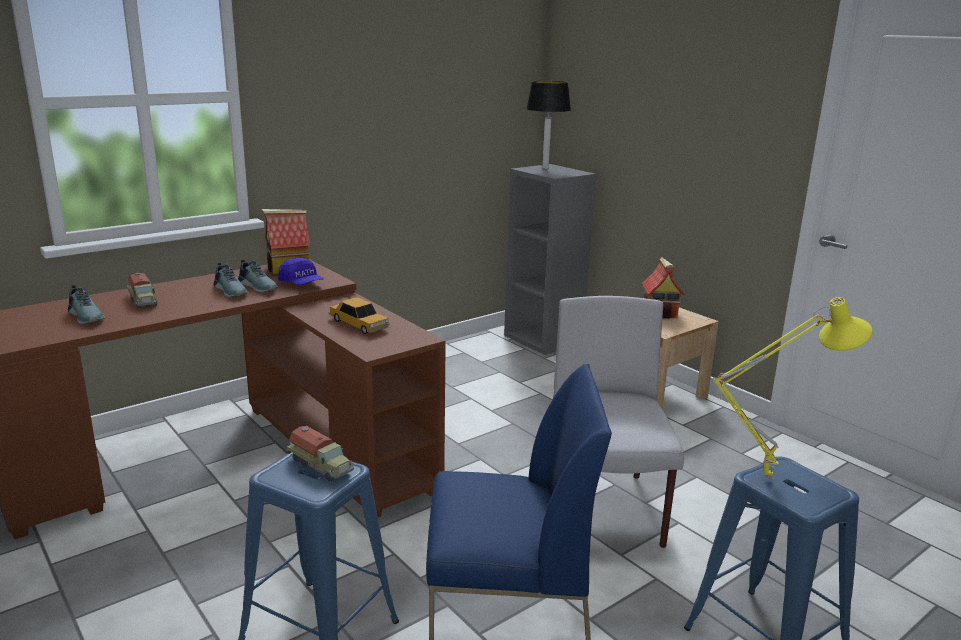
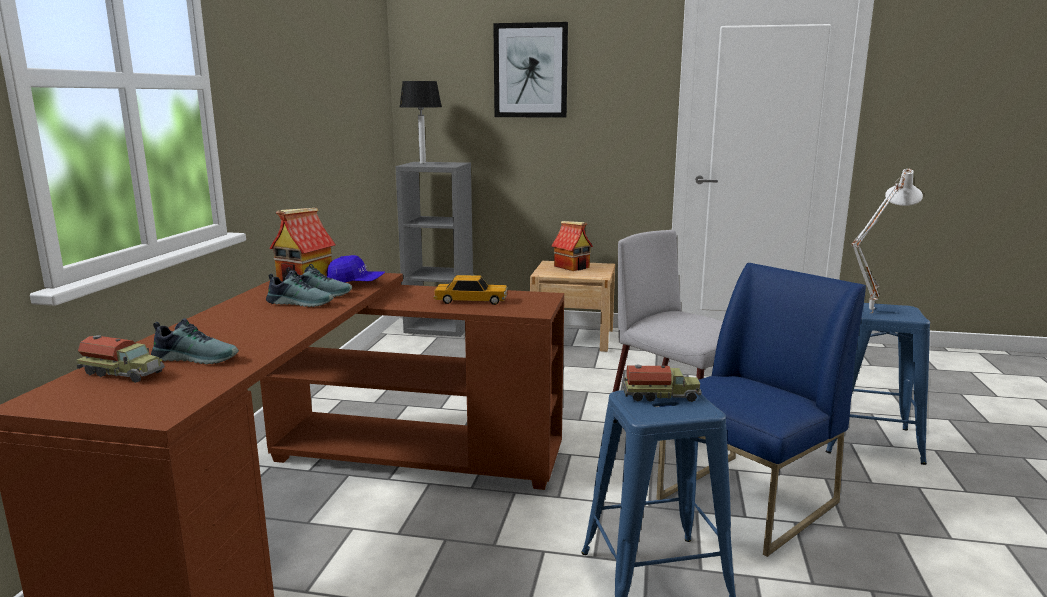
camera: 40 degrees left, 5 degrees down
toy truck [127,273,157,309] -> toy truck moved to [76,335,165,383]
yellow table lamp [713,297,872,480] -> white table lamp [852,169,923,313]
none -> picture [493,22,568,118]

